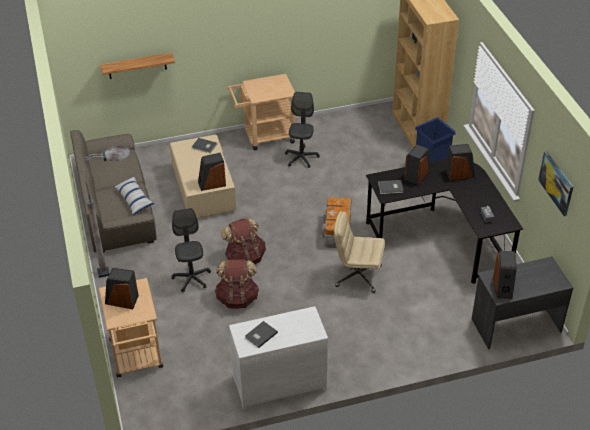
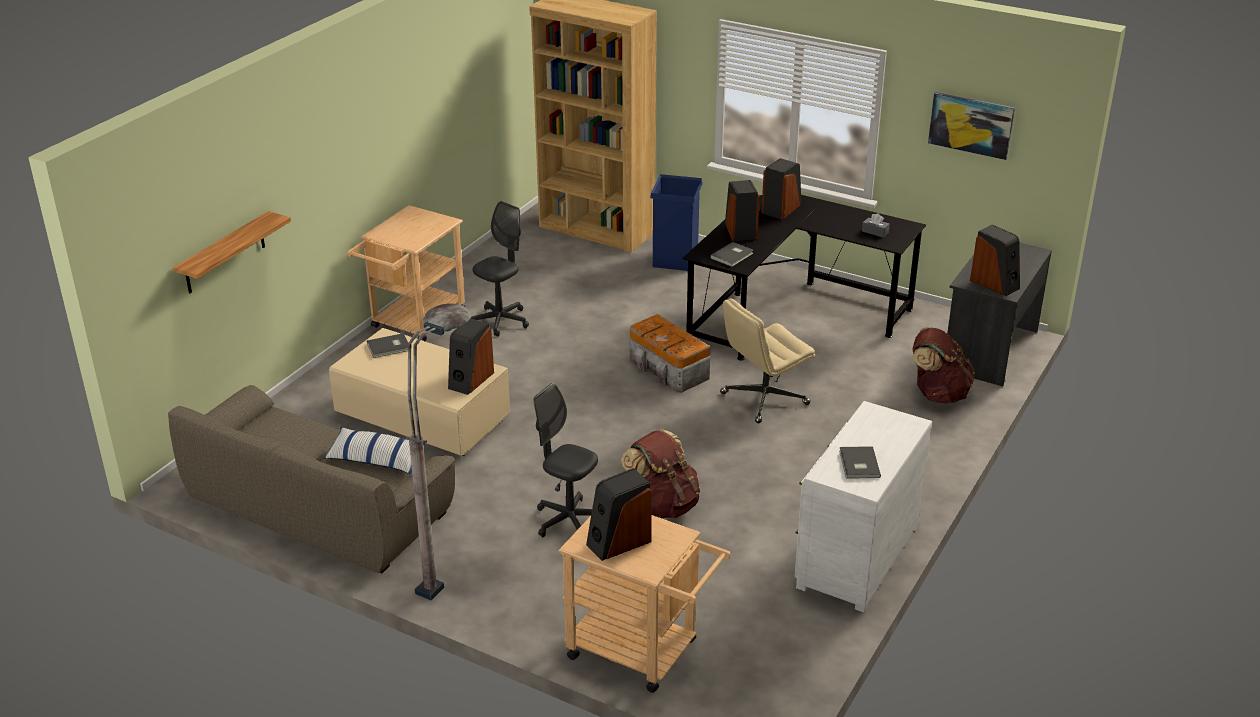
camera: 45 degrees left, 10 degrees down
brown backpack [221,218,266,264] -> brown backpack moved to [912,327,975,403]
grey office chair [285,92,320,168] -> grey office chair turned 75 degrees clockwise [471,201,529,337]

